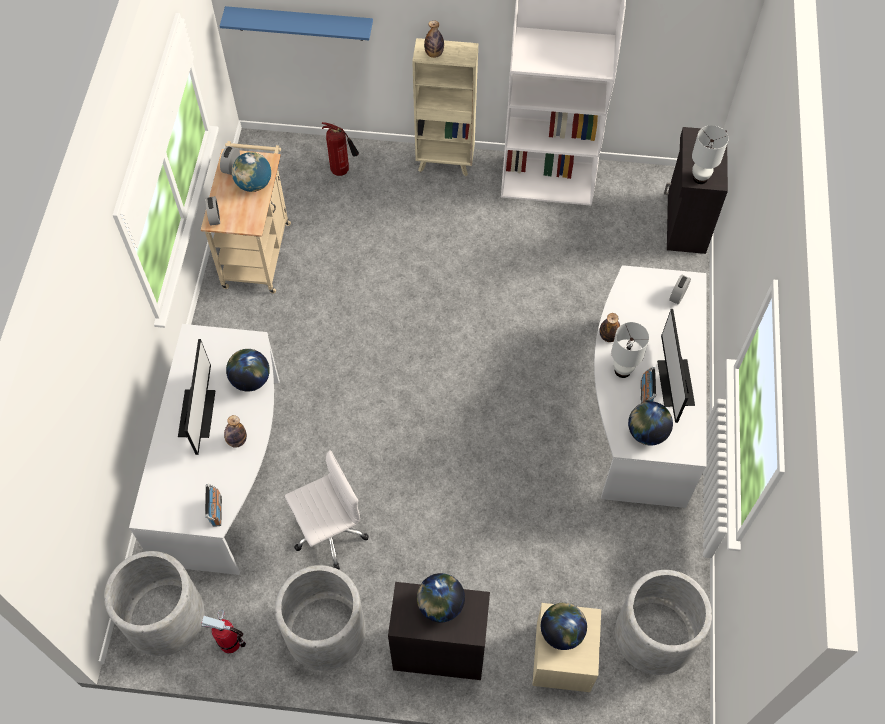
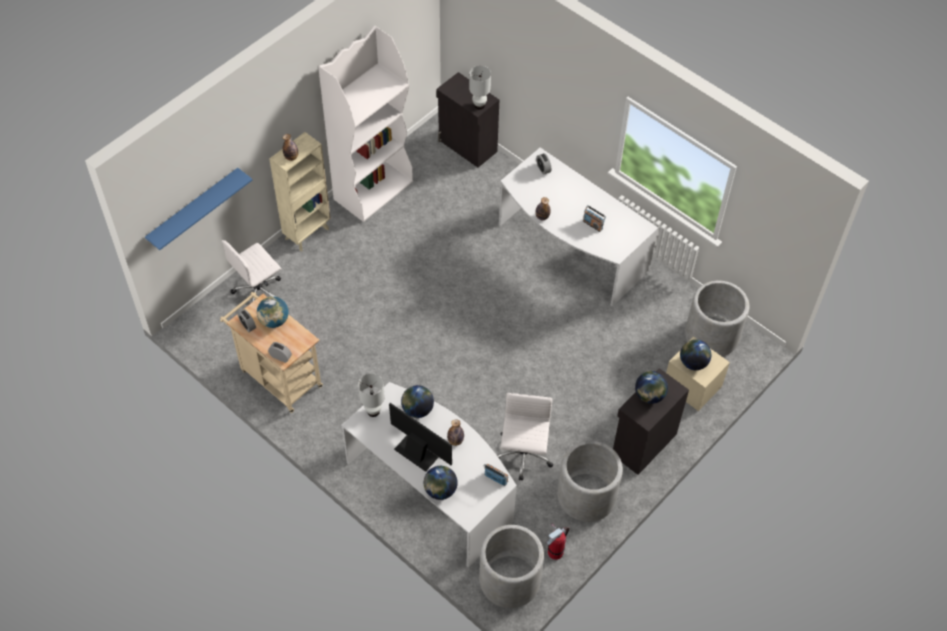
camera: 55 degrees left, 5 degrees down
fire extinguisher [322,122,359,176] -> white office chair [222,240,281,304]
white table lamp [611,322,649,378] -> white table lamp moved to [358,373,385,417]
globe [628,401,673,446] -> globe moved to [424,466,458,500]
monitor [657,309,695,423] -> none

